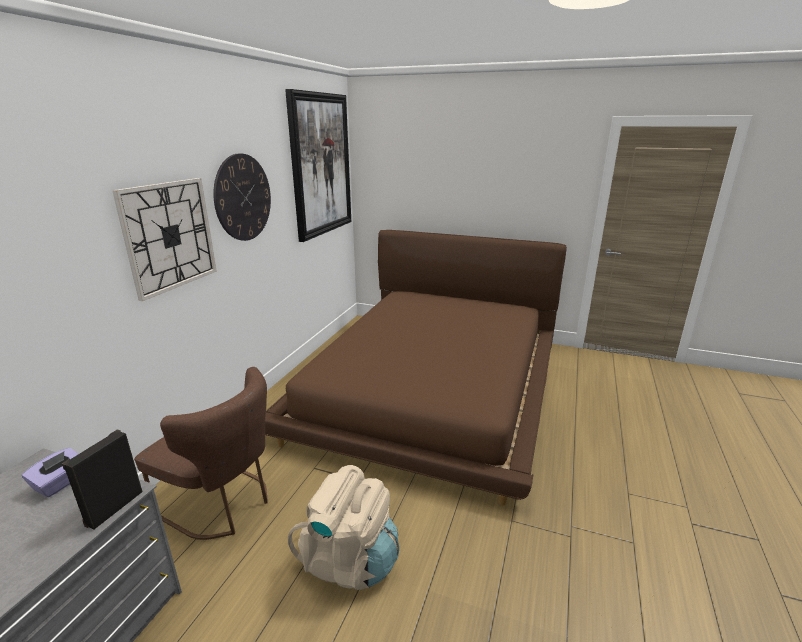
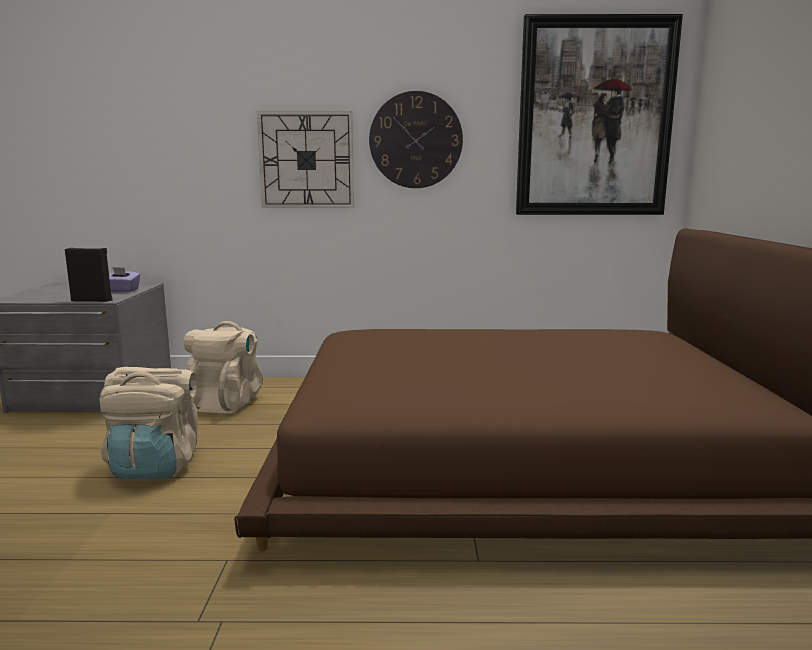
camera: 70 degrees right, 10 degrees down
brown chair [134,367,268,540] -> beige backpack [184,321,263,414]

